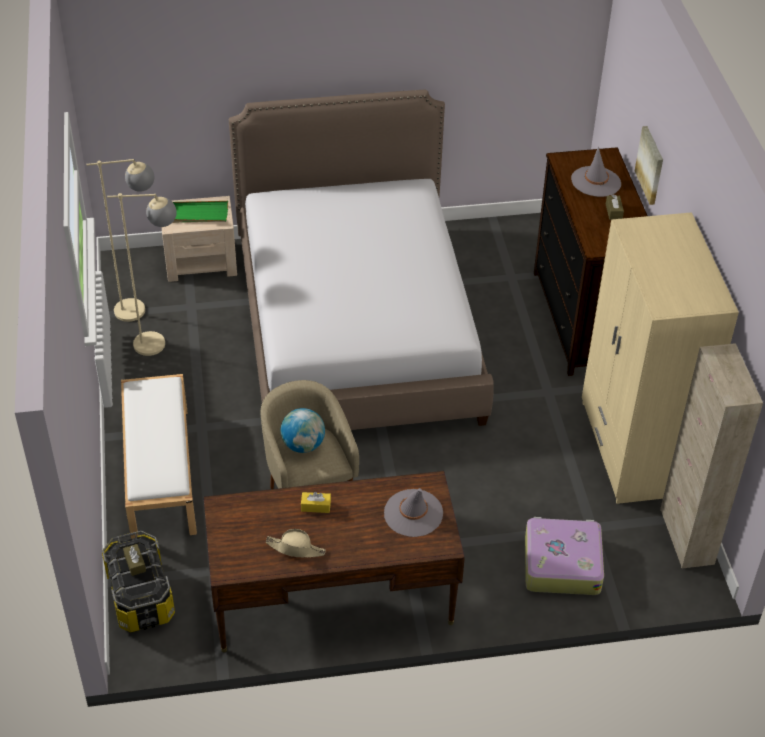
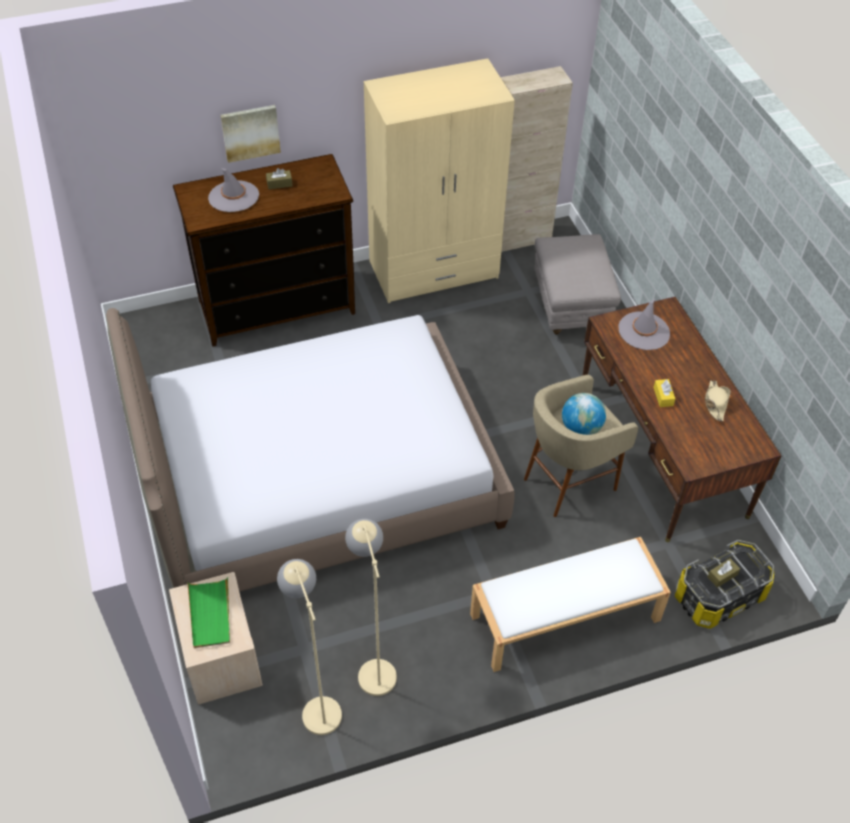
camera: 100 degrees left, 5 degrees up
suitcase [525,517,604,595] -> grey ottoman [534,234,621,334]

